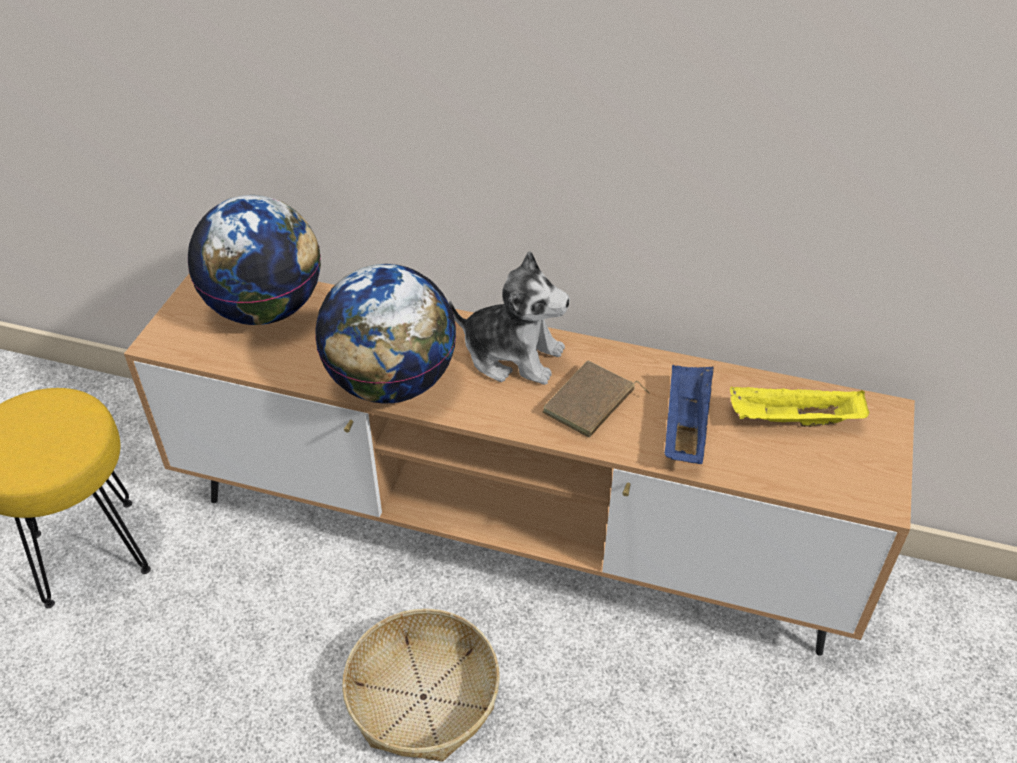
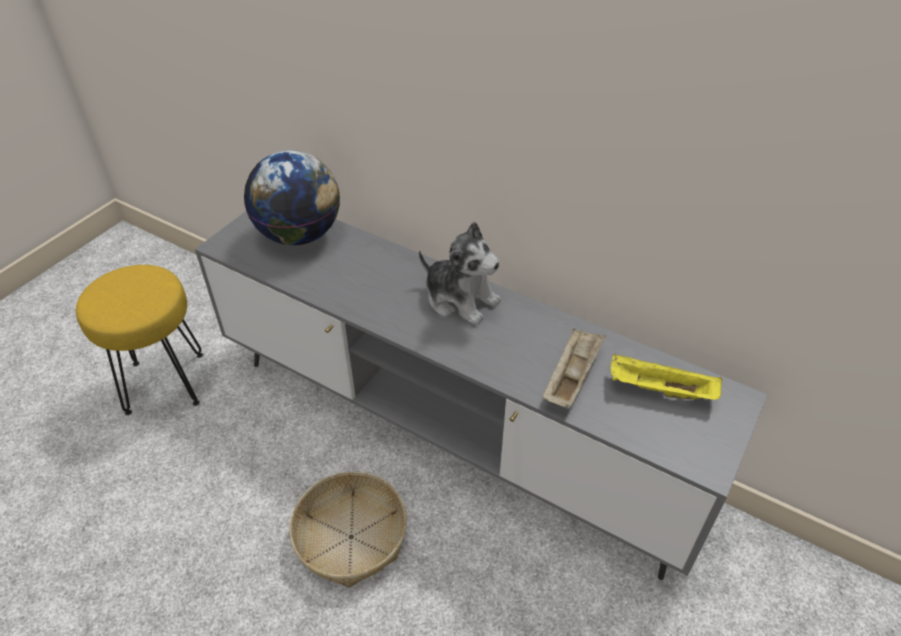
camera: 15 degrees right, 0 degrees up
brown tv stand [124,274,915,656] -> grey tv stand [195,211,768,580]
globe [315,264,456,403] -> none
brown book [543,361,650,438] -> none
blue tray [664,365,714,464] -> beige tray [543,328,606,409]

